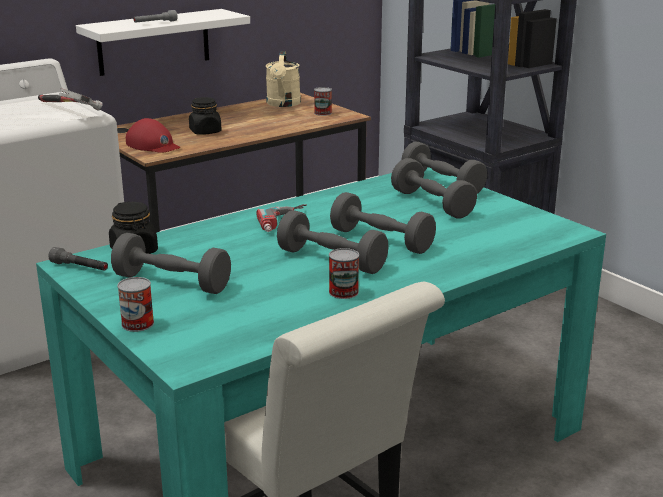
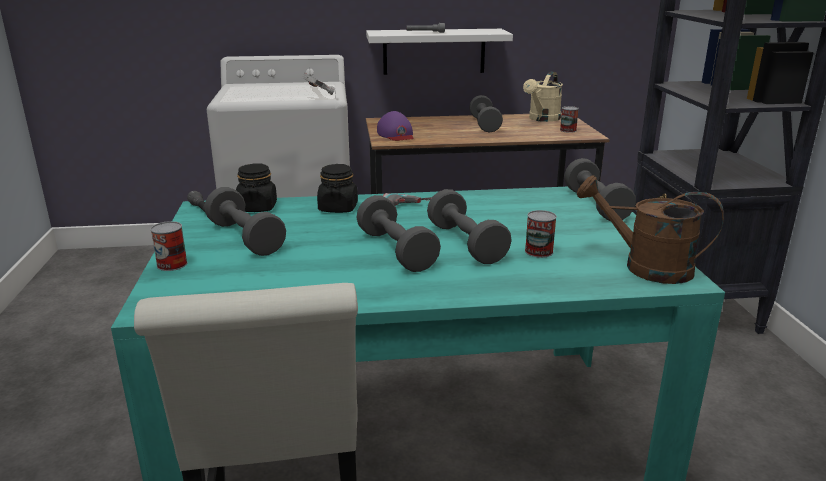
camera: 30 degrees right, 0 degrees up
red cap [126,118,180,153] -> purple cap [377,111,414,141]
black jar [189,97,222,135] -> black jar moved to [317,164,358,213]
can [329,248,359,299] -> can moved to [525,210,557,258]
grey dumbbell [391,158,477,219] -> grey dumbbell moved to [469,95,503,132]
none -> brown watering can [577,175,724,284]

